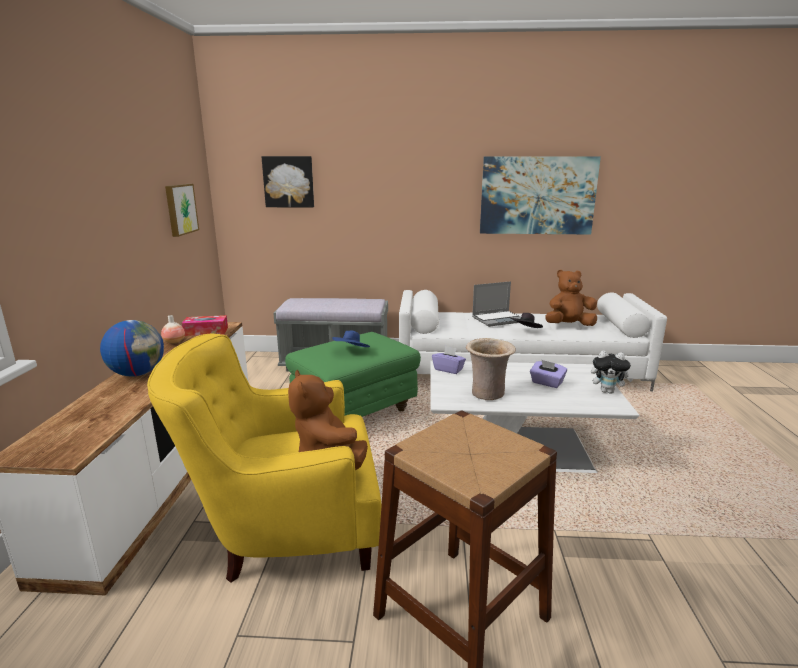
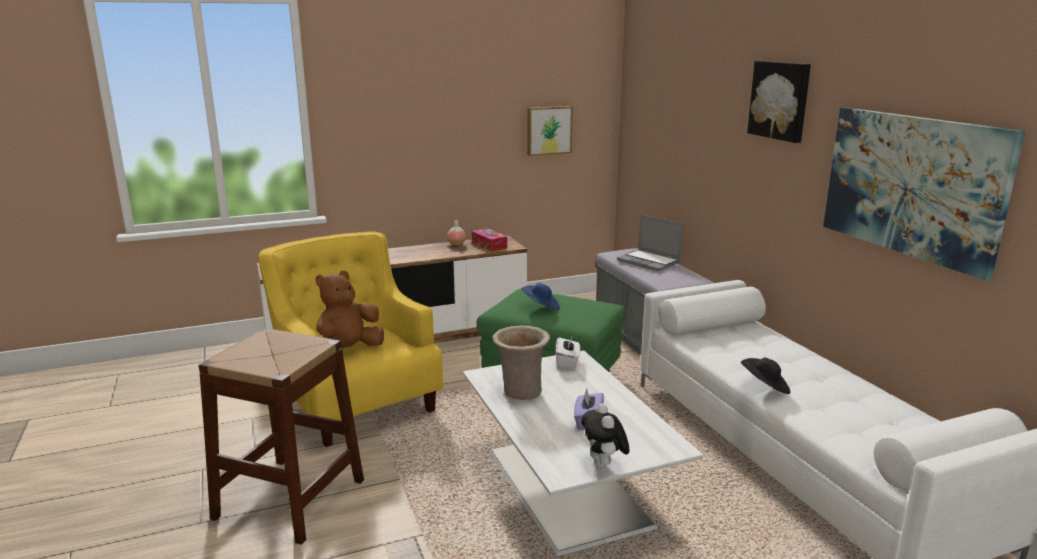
camera: 65 degrees right, 0 degrees up
globe [100,320,164,377] -> none
picture [262,156,314,208] -> picture moved to [747,61,811,143]
purple tissue box [432,346,466,374] -> white tissue box [556,337,580,369]
laptop [472,281,521,327] -> laptop moved to [617,215,683,271]
brown plush toy [546,270,597,326] -> none

